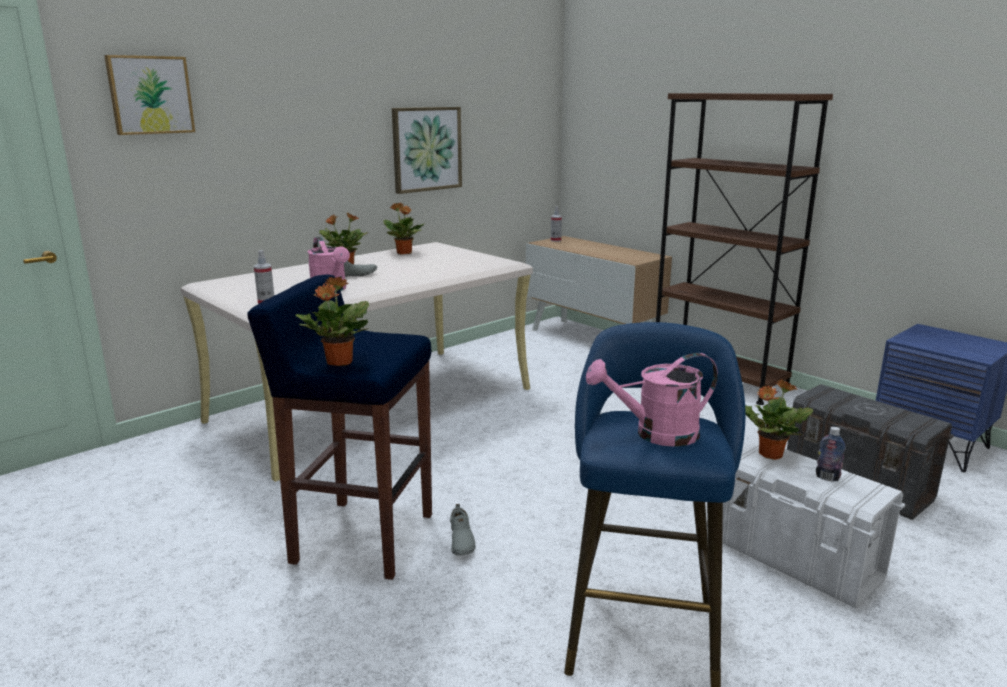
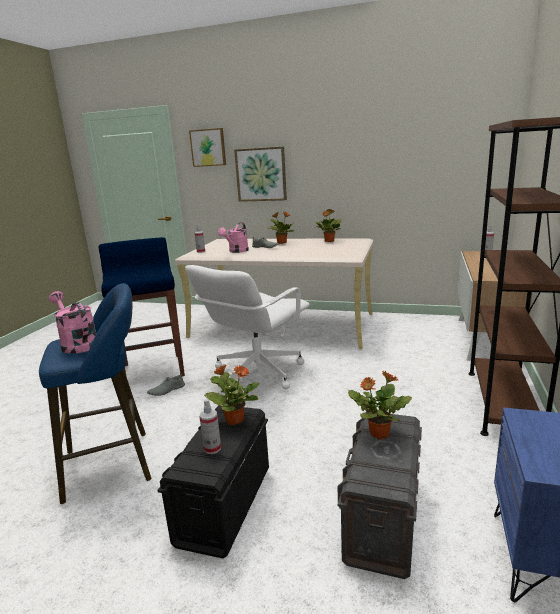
camera: 60 degrees right, 0 degrees up
potted plant [296,277,369,366] -> potted plant moved to [348,371,412,439]
picture [392,107,462,194] -> picture moved to [234,146,287,202]
white storage box [722,437,905,609] -> black storage box [157,406,269,559]
bottle [816,427,846,481] -> spray bottle [199,399,221,454]
none -> white office chair [185,265,310,389]

